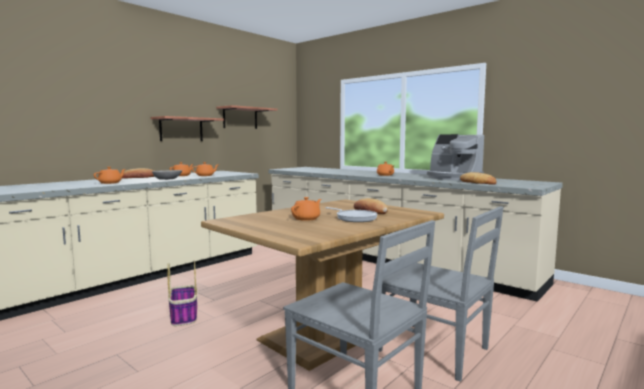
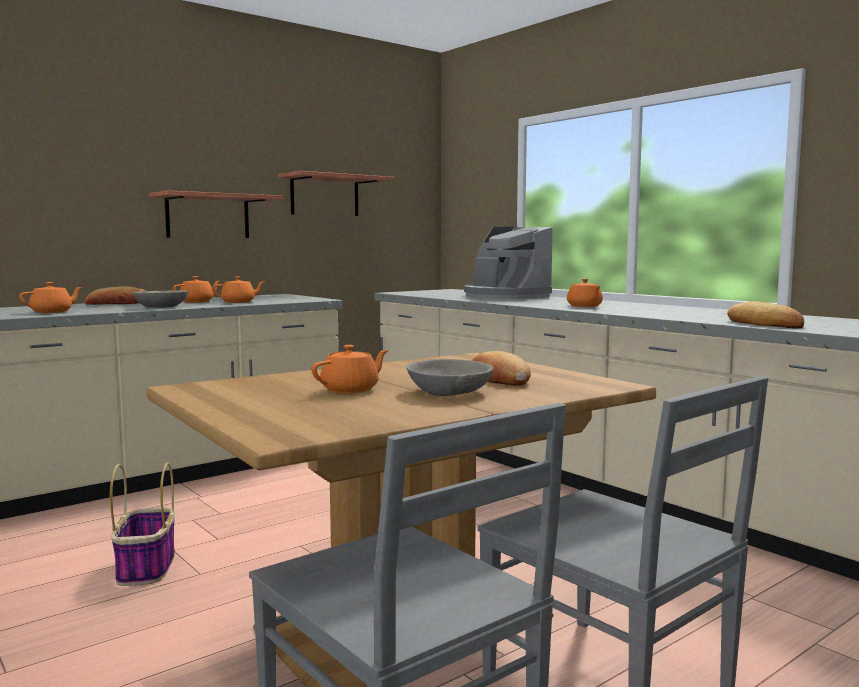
camera: 10 degrees right, 0 degrees up
frying pan [325,207,377,222] -> grey bowl [406,359,493,396]
coffee machine [427,134,484,180] -> coffee machine moved to [464,226,552,299]

